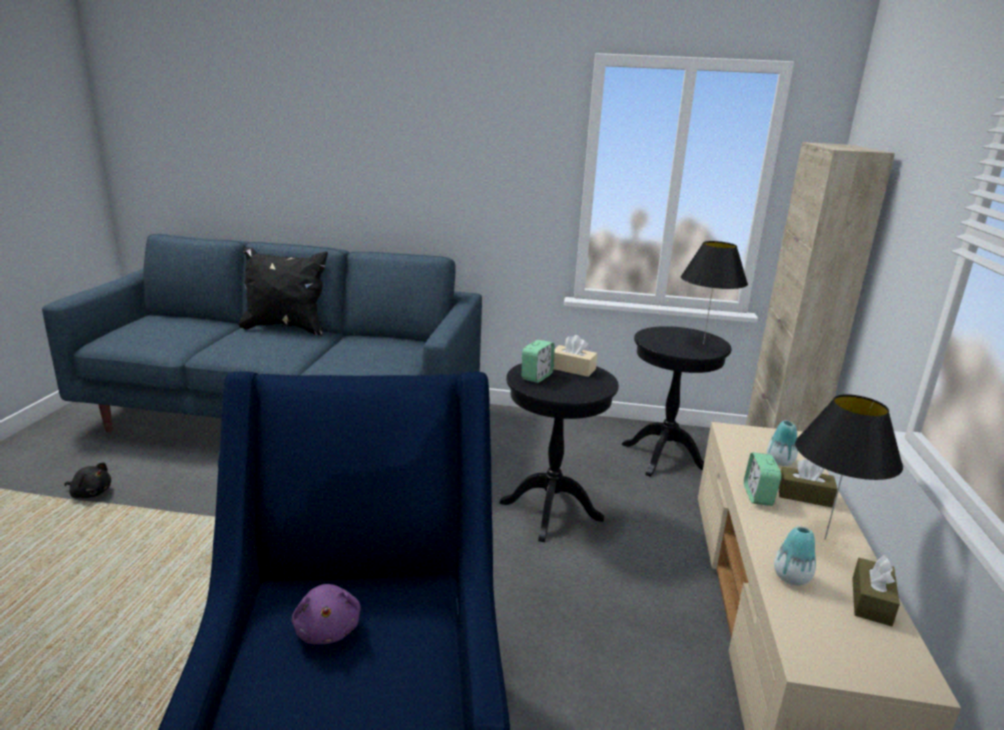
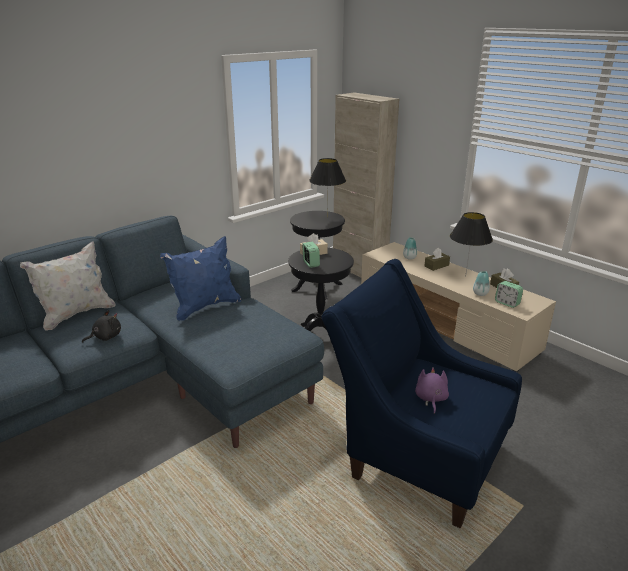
camera: 50 degrees left, 5 degrees up
black plush toy [65,462,111,498] -> black plush toy moved to [82,310,121,343]
black pillow [239,247,328,336] -> white pillow [20,241,115,331]
purple plush toy [292,584,361,645] -> purple plush toy turned 105 degrees counterclockwise [415,368,449,414]
alarm clock [744,452,781,506] -> alarm clock moved to [495,281,523,308]
none -> blue pillow [160,236,241,321]

